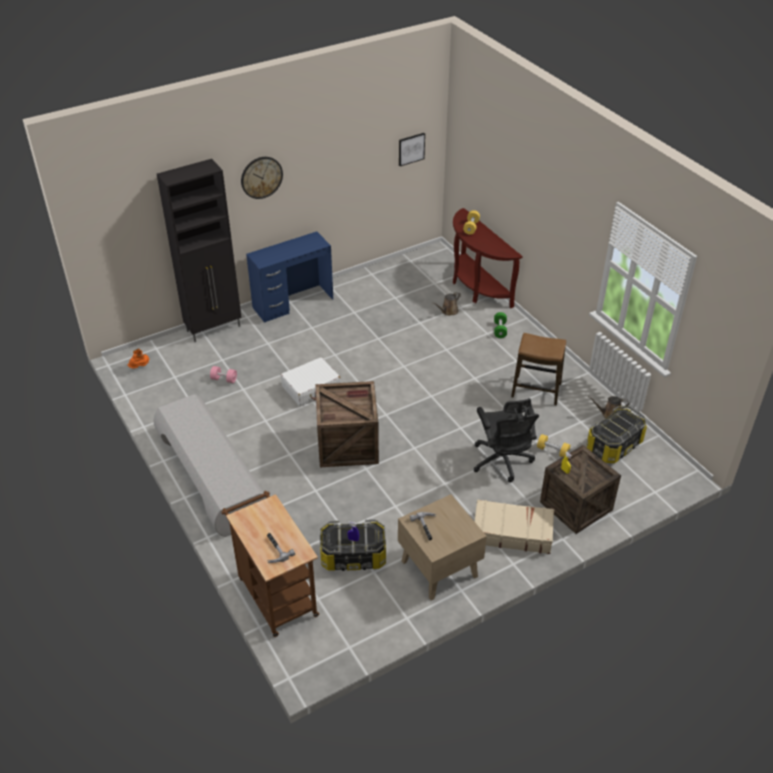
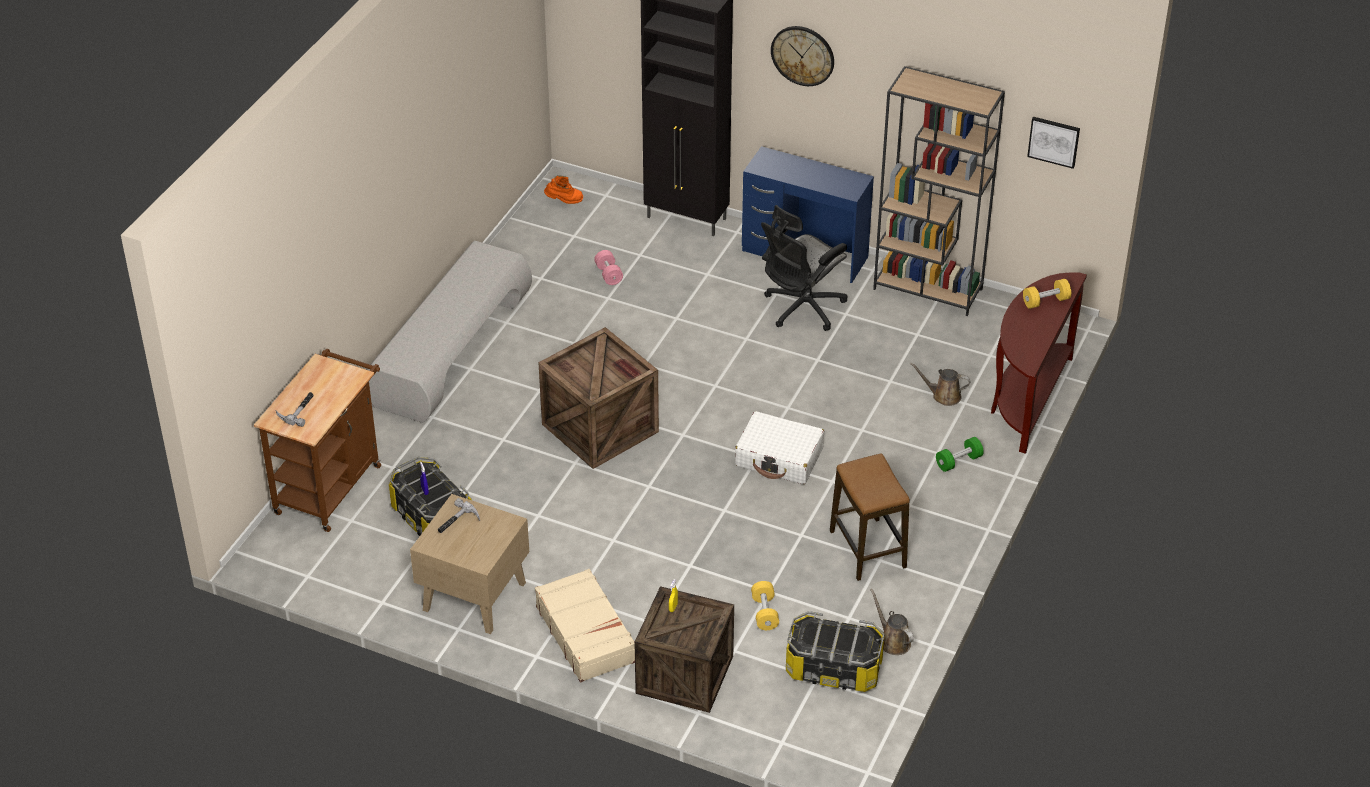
camera: 55 degrees right, 0 degrees up
white suitcase [281,357,341,406] -> white suitcase moved to [735,411,824,484]
office chair [474,398,539,483] -> office chair moved to [761,205,847,331]
none -> bookcase [873,66,1005,316]

